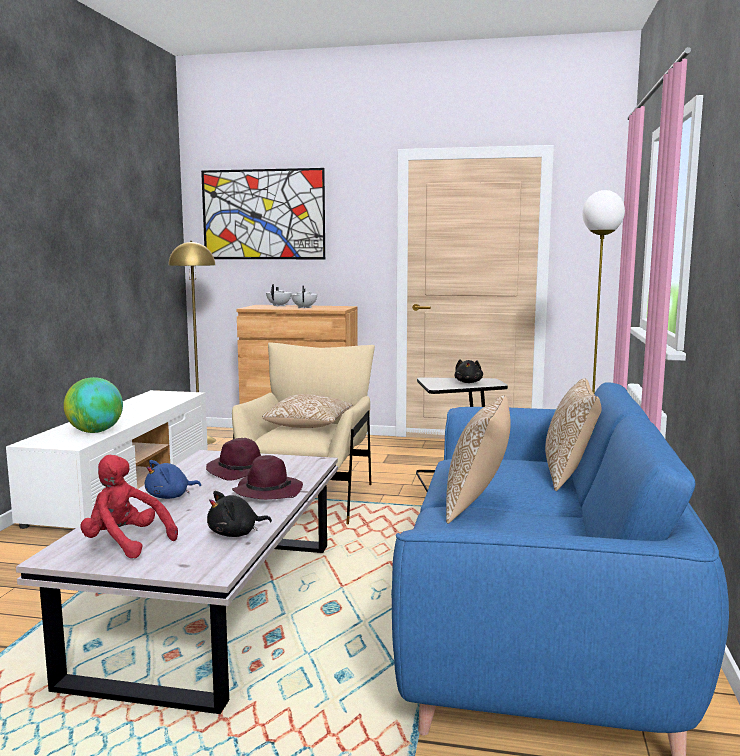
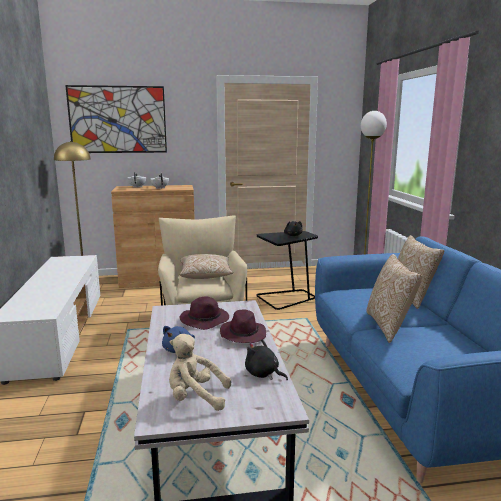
camera: 20 degrees left, 5 degrees up
globe [63,377,123,433] -> none
red plush toy [80,455,178,558] -> beige plush toy [169,334,231,411]
black plush toy [207,491,272,537] -> black plush toy turned 90 degrees clockwise [245,339,288,380]

